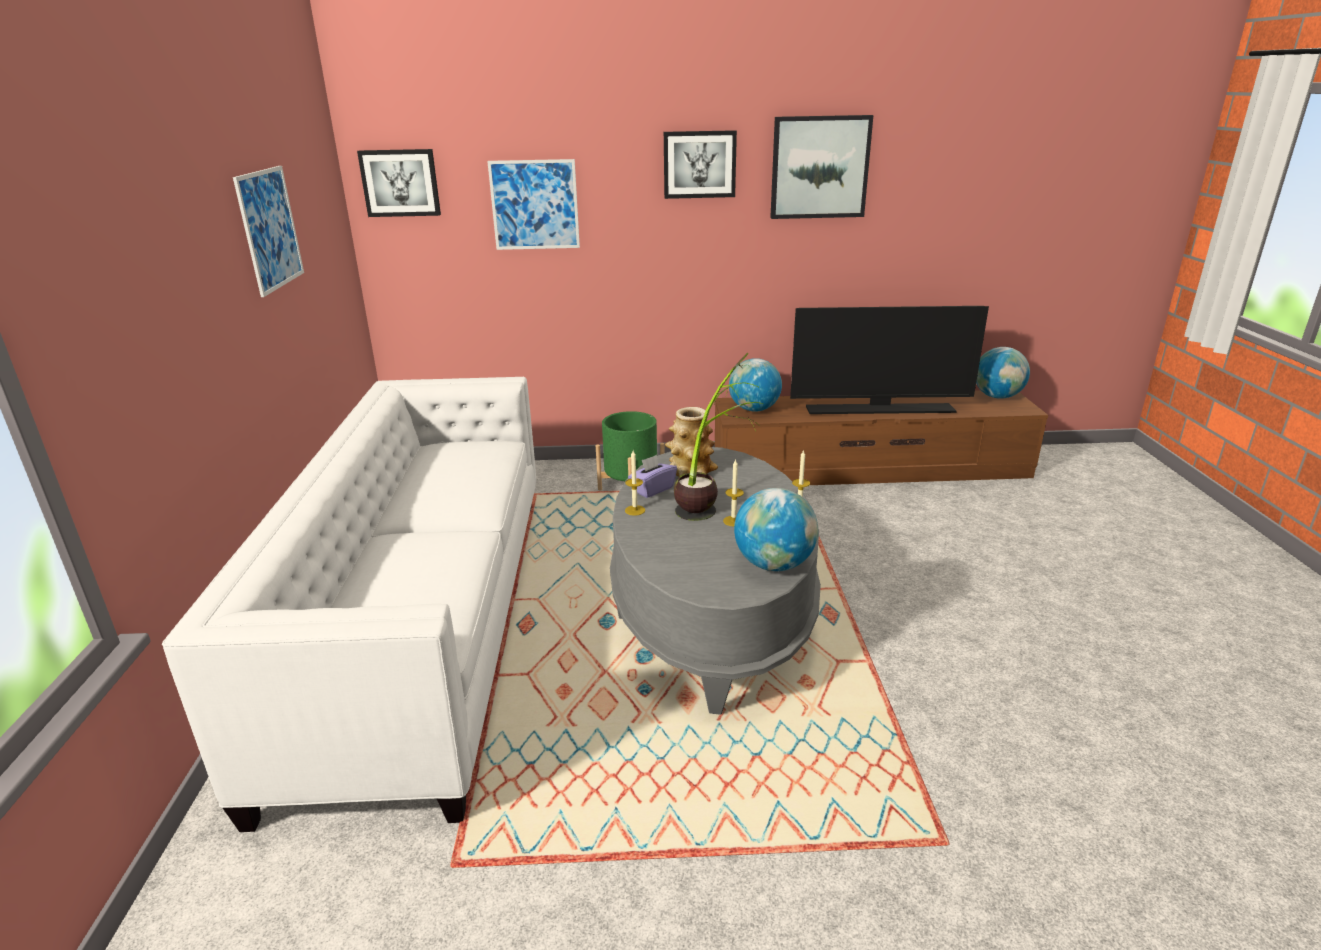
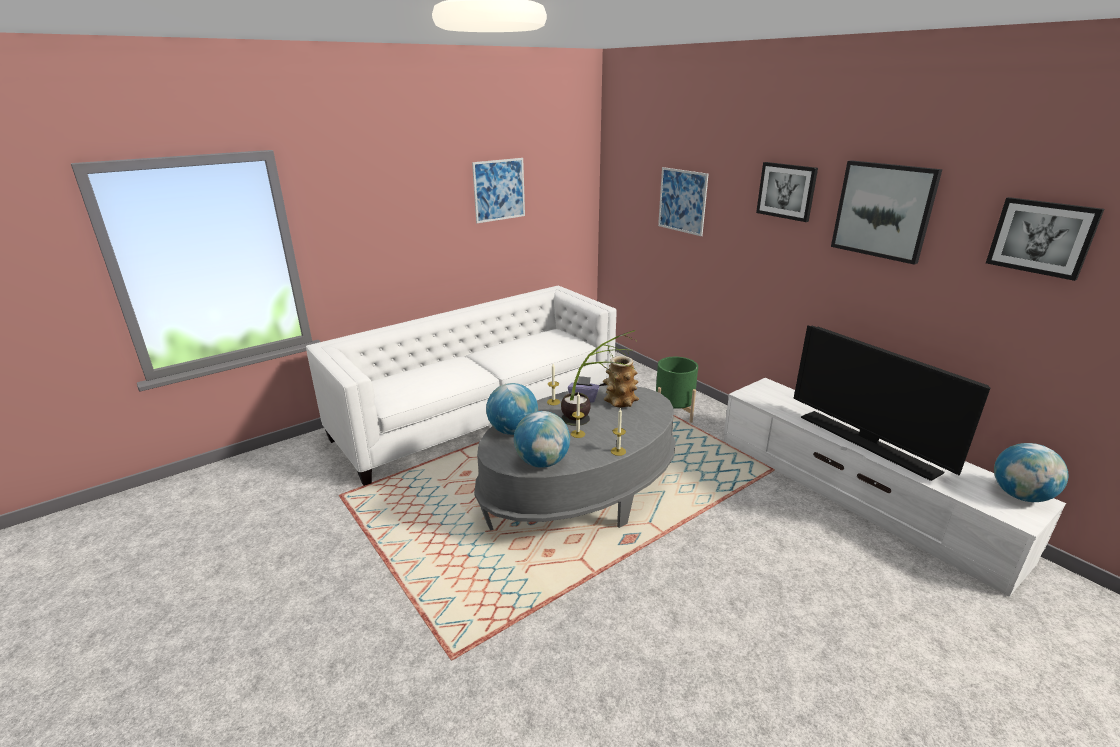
camera: 55 degrees right, 0 degrees up
picture [357,149,441,217] -> picture moved to [986,197,1104,281]
brown tv stand [715,390,1048,485] -> white tv stand [723,378,1066,597]
globe [729,358,782,412] -> globe moved to [486,383,538,435]

